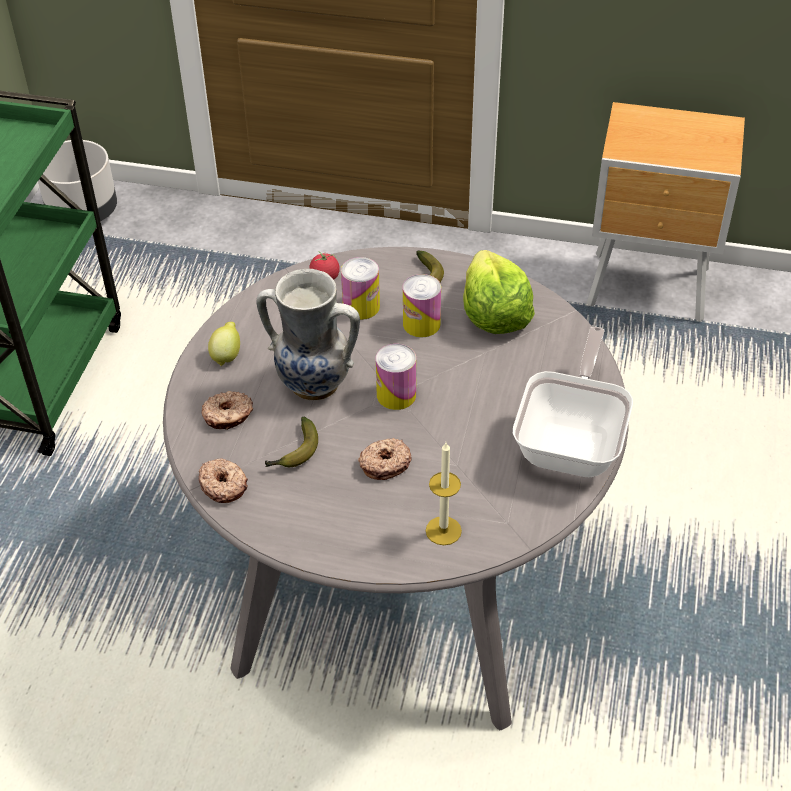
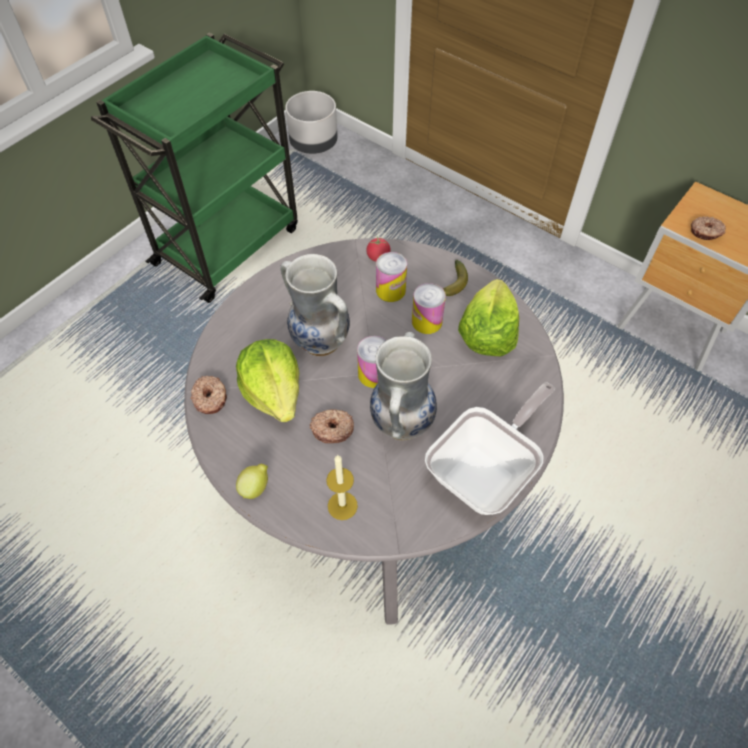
camera: 25 degrees right, 10 degrees up
donut [202,391,253,430] -> donut moved to [691,216,726,240]
lemon [208,322,240,366] -> lemon moved to [236,464,268,499]
banana [265,417,318,467] -> lettuce [236,339,299,422]
none -> vase [370,332,437,440]

